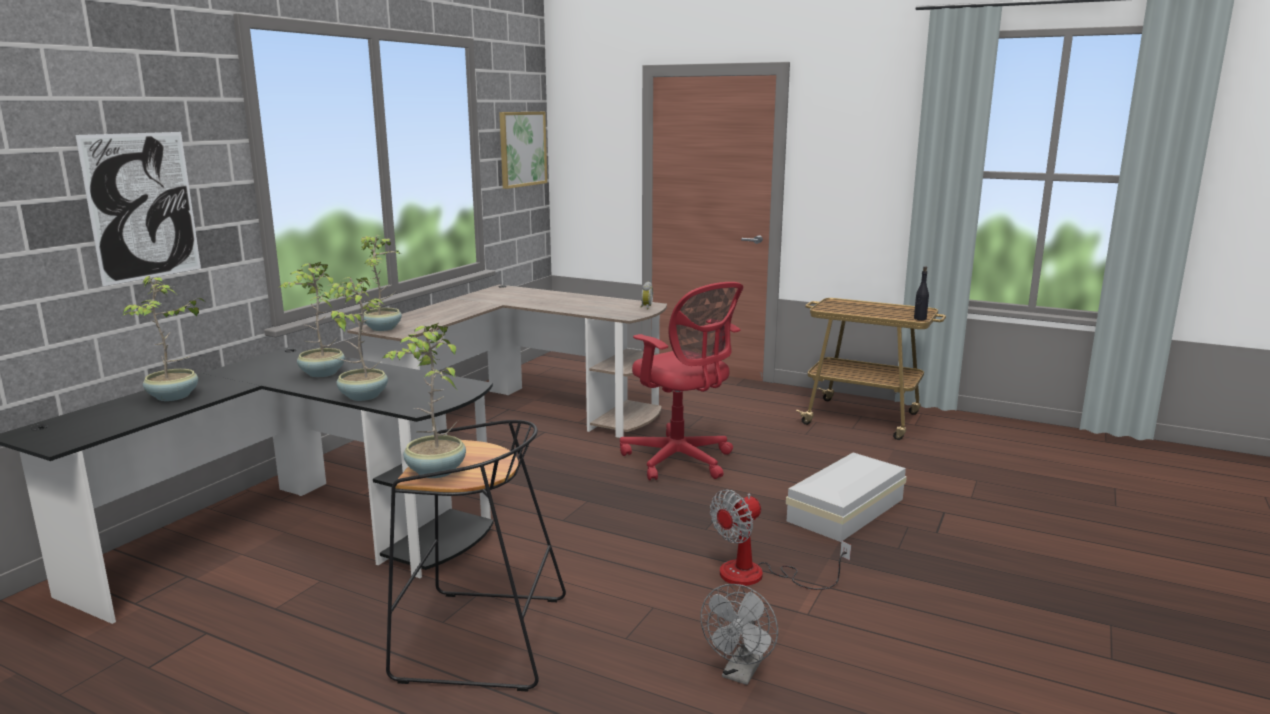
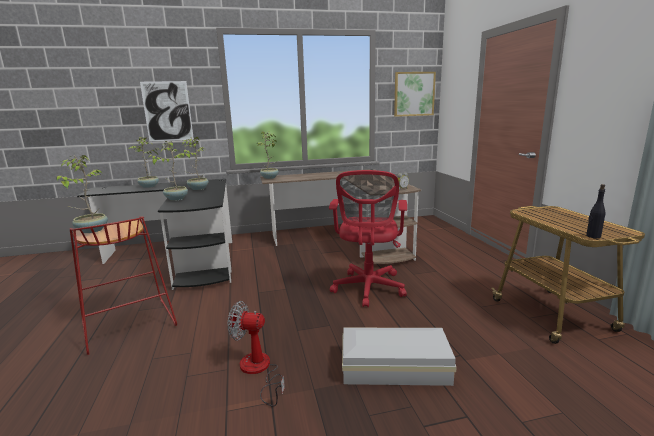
camera: 50 degrees right, 0 degrees up
black stool [386,420,566,692] -> red stool [70,216,177,355]
grey fan [700,584,778,685] -> none

